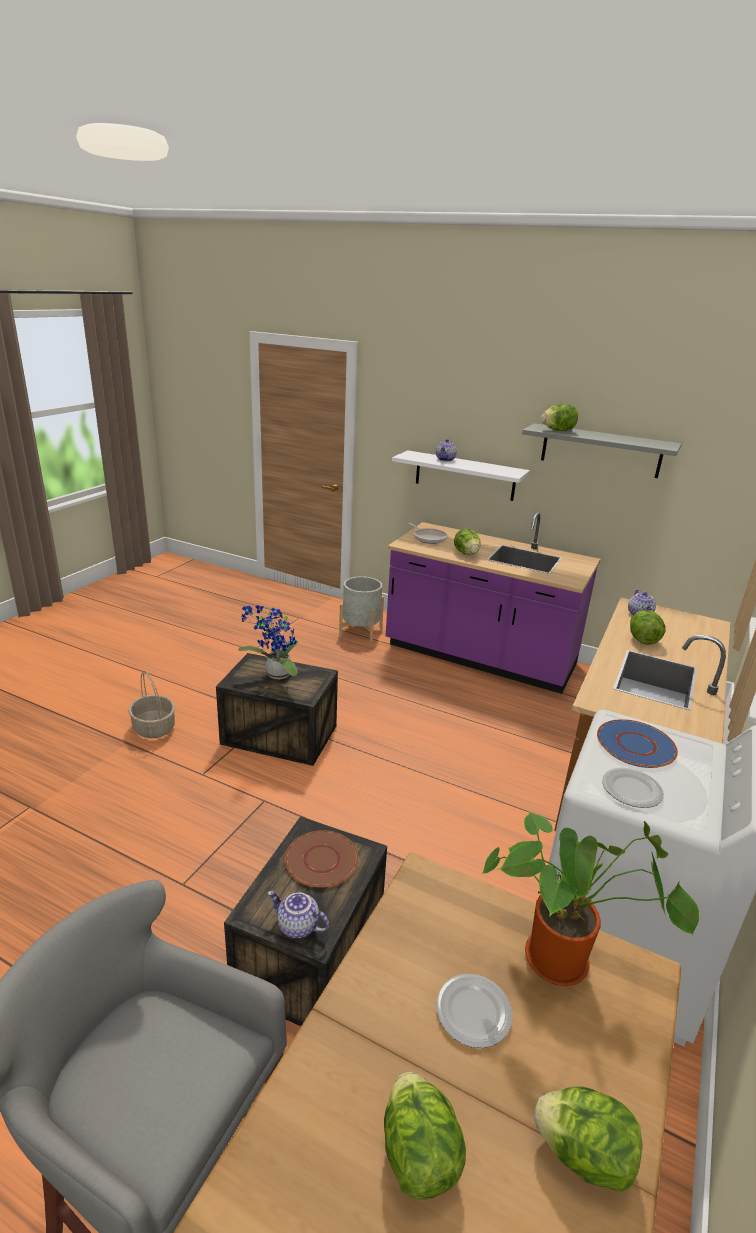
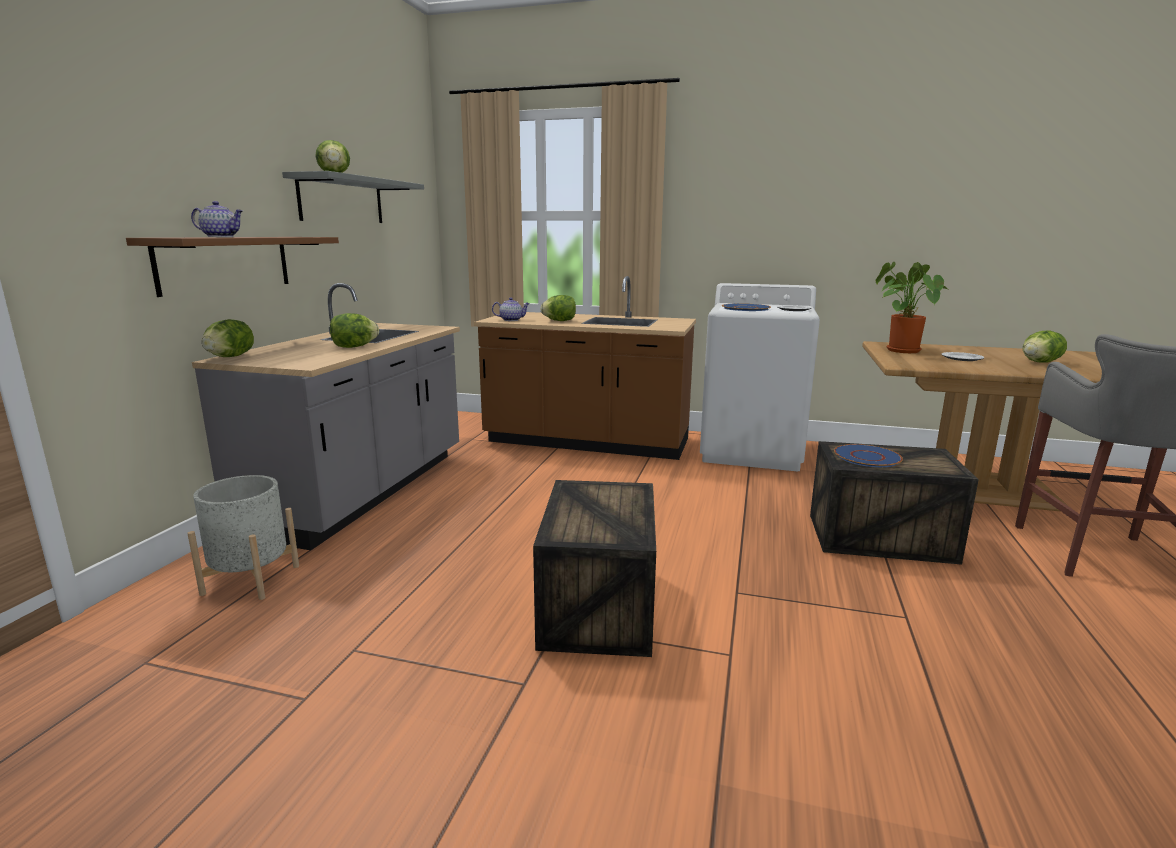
camera: 100 degrees left, 10 degrees down
basket [128,671,175,738] -> none
potted plant [238,605,298,679] -> none
teapot [268,891,329,938] -> none
brown plate [285,830,359,887] -> blue plate [834,444,903,467]
purple counter [386,513,601,694] -> grey counter [192,283,460,550]
white shelf [392,450,530,501] -> brown shelf [126,237,339,297]
frying pan [409,523,448,544] -> none
lettuce [534,1086,642,1193] -> lettuce moved to [202,319,254,357]

